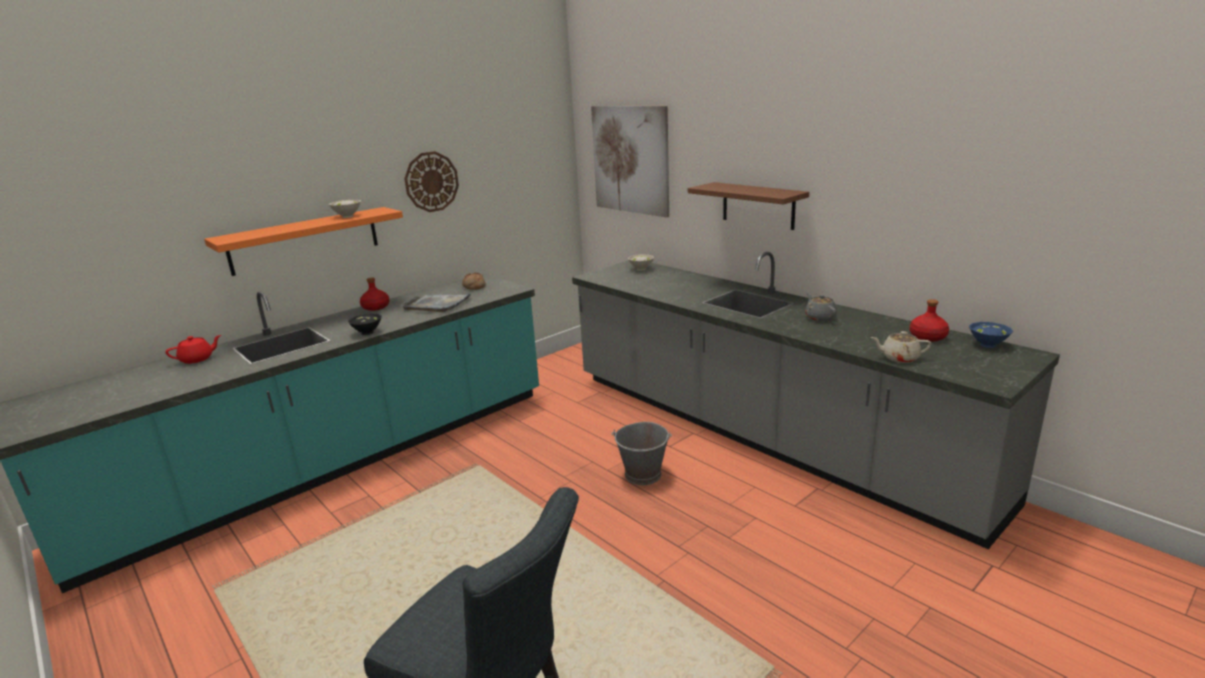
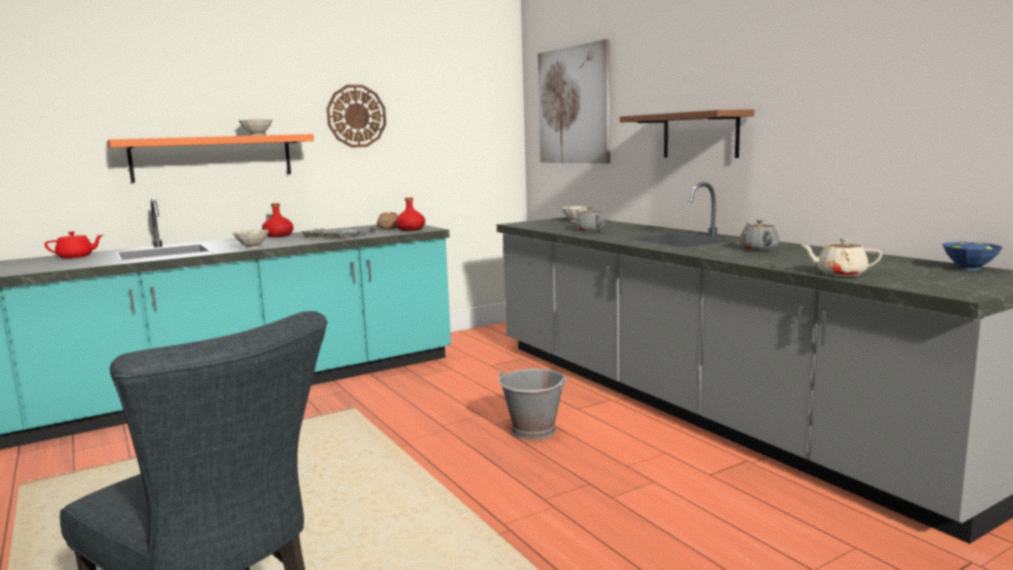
camera: 10 degrees right, 10 degrees down
black bowl [348,313,382,335] -> white bowl [233,229,269,249]
red bottle [909,299,949,342] -> red bottle moved to [395,197,425,231]
none -> grey teapot [575,207,605,232]

